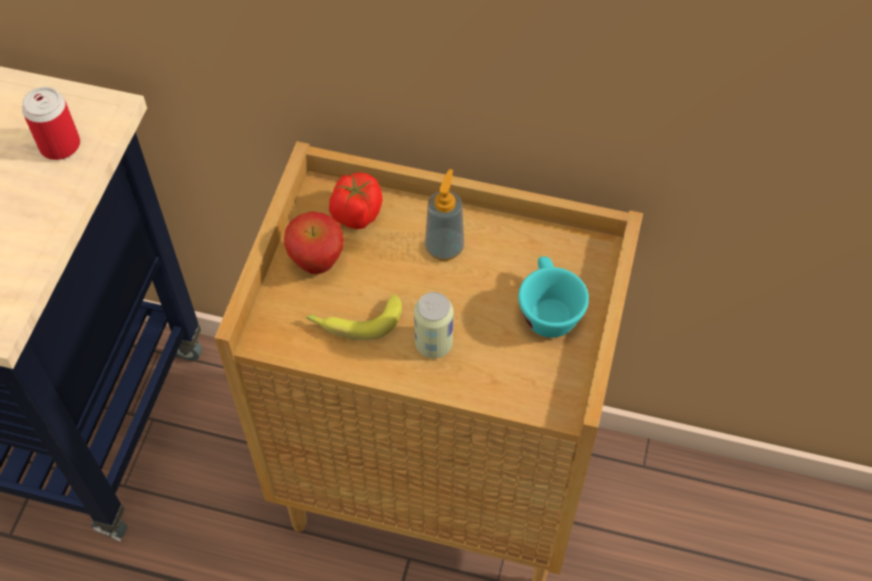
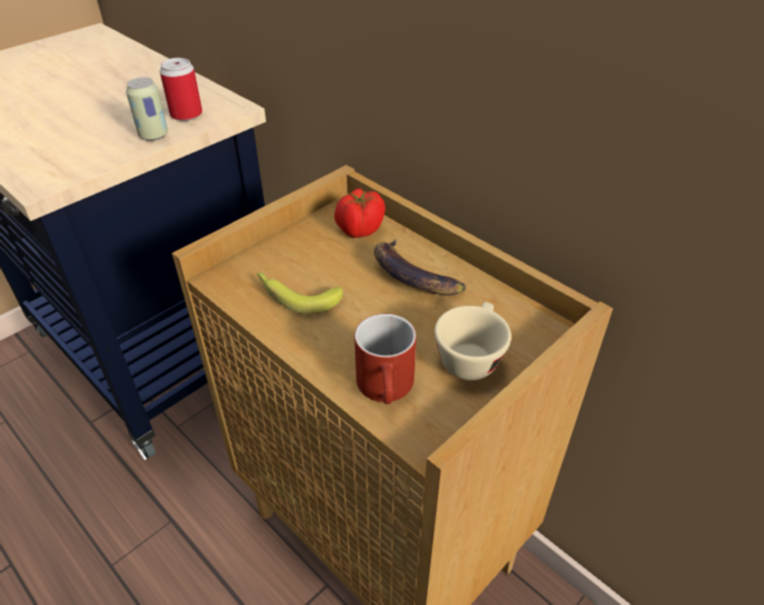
camera: 30 degrees right, 15 degrees down
apple [284,211,344,274] -> none
can [414,292,454,359] -> can moved to [126,77,168,141]
soap dispenser [425,169,464,261] -> banana [374,239,466,296]
turquoise cup [518,257,589,338] -> beige cup [434,302,511,380]
none -> red mug [354,314,416,404]

